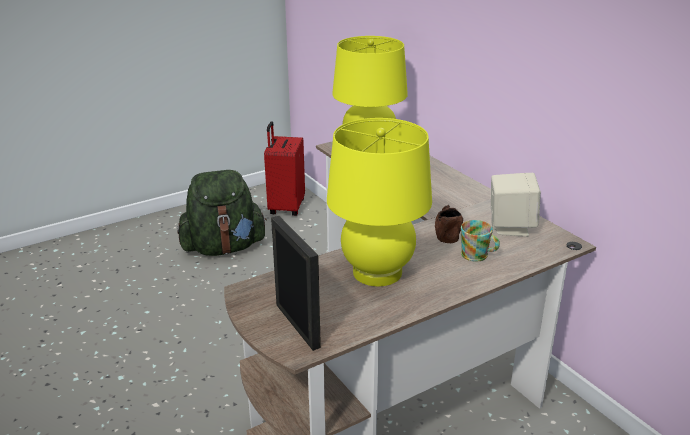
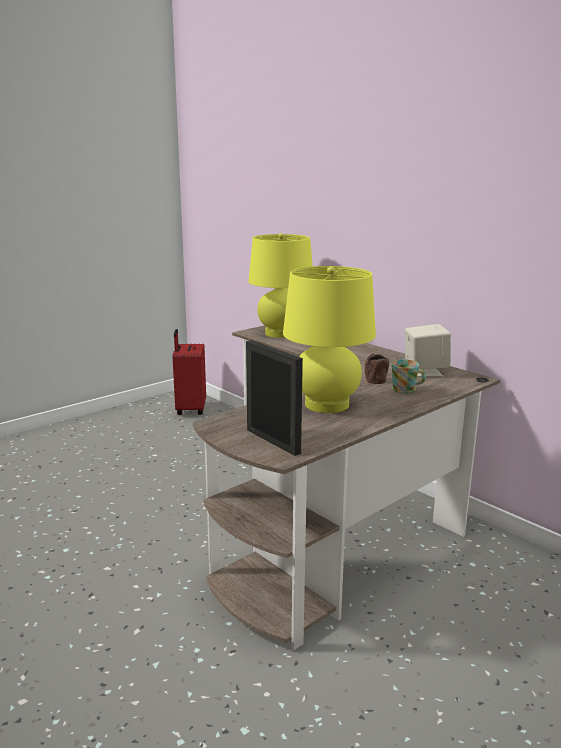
camera: 10 degrees left, 10 degrees down
green backpack [177,170,267,256] -> none

